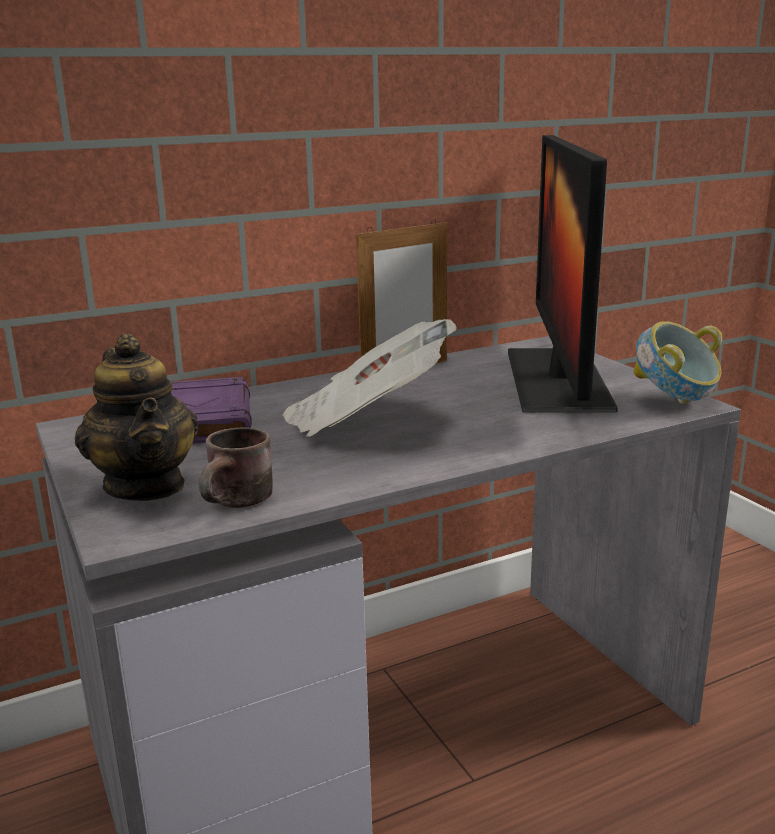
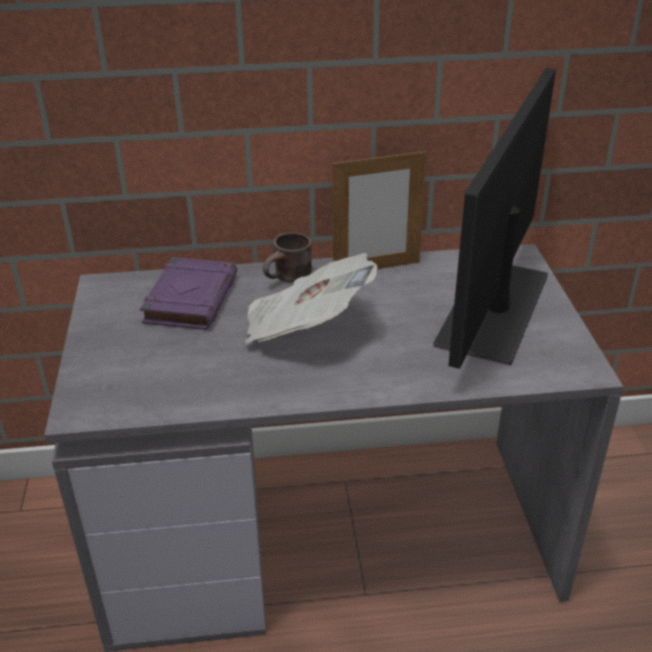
camera: 20 degrees right, 15 degrees up
teapot [75,333,198,501] -> none
brown mug [199,427,273,508] -> brown mug moved to [263,233,312,282]
bowl [633,321,722,404] -> none

